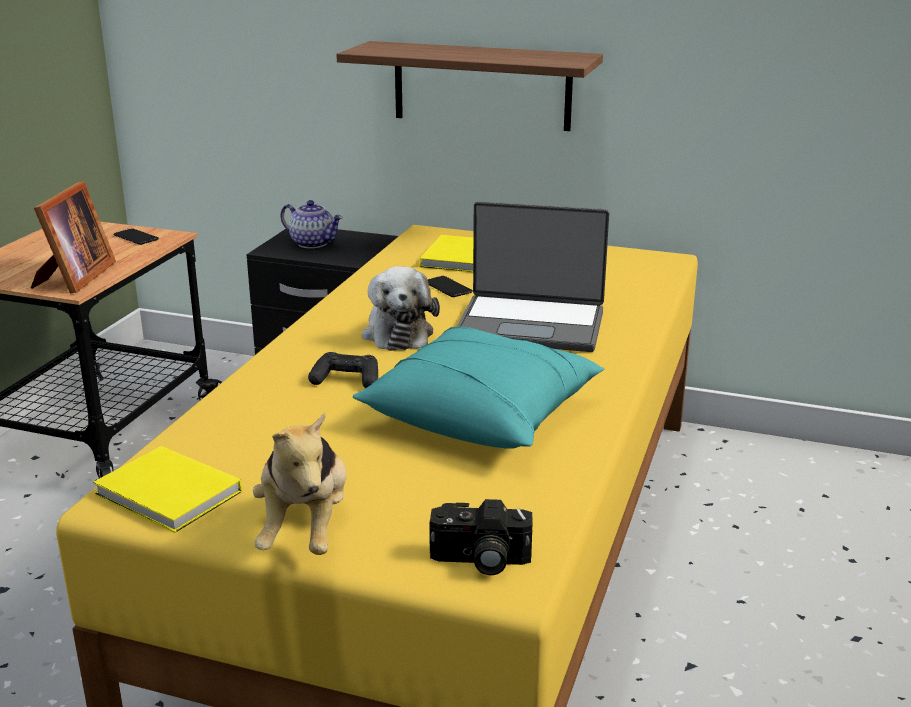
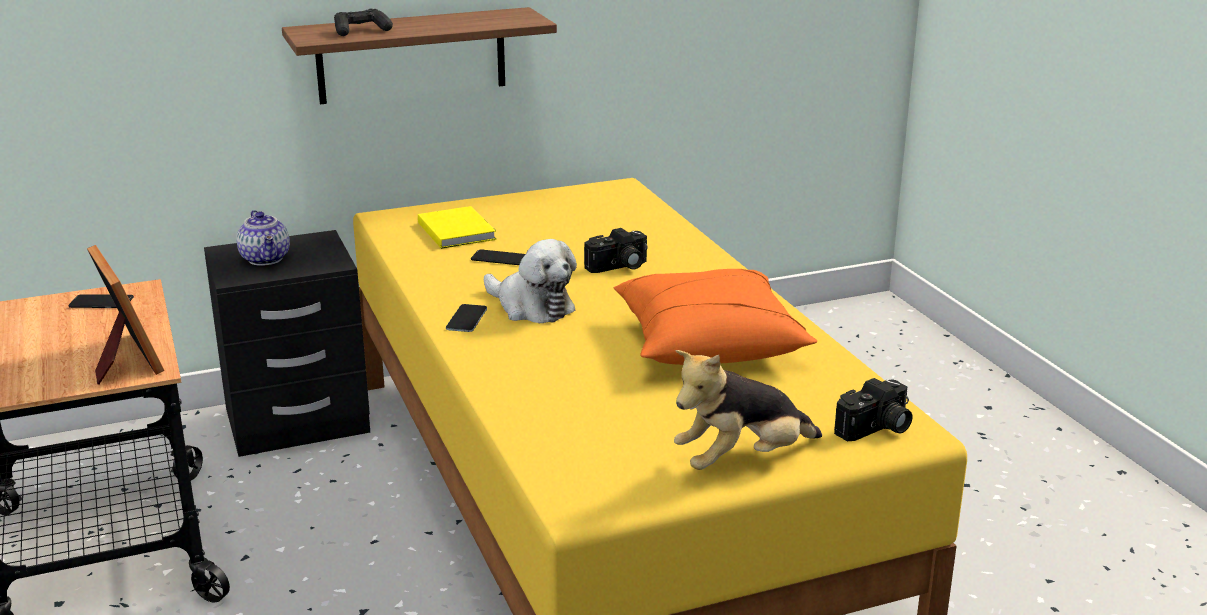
camera: 40 degrees left, 0 degrees up
yellow book [93,446,242,533] -> none
plush toy [253,412,347,555] -> plush toy turned 105 degrees clockwise [674,350,822,470]
teapot [280,200,343,249] -> teapot turned 75 degrees clockwise [236,210,290,266]
black game controller [308,352,378,388] -> black game controller moved to [334,8,393,36]
turquoise pillow [353,327,605,448] -> orange pillow [614,269,817,365]
laptop [457,201,609,352] -> camera [584,228,648,273]
none -> phone [446,304,487,332]

